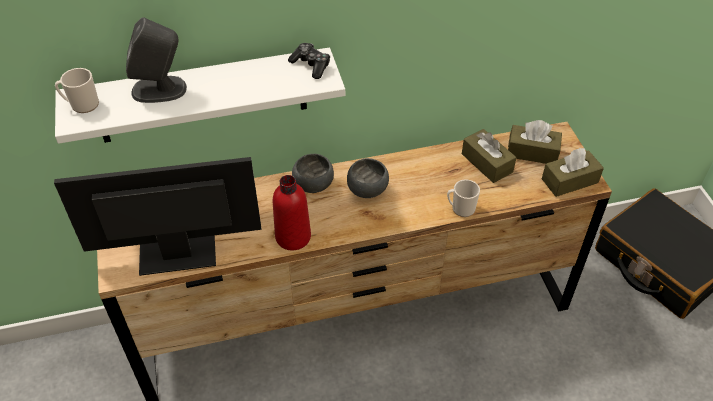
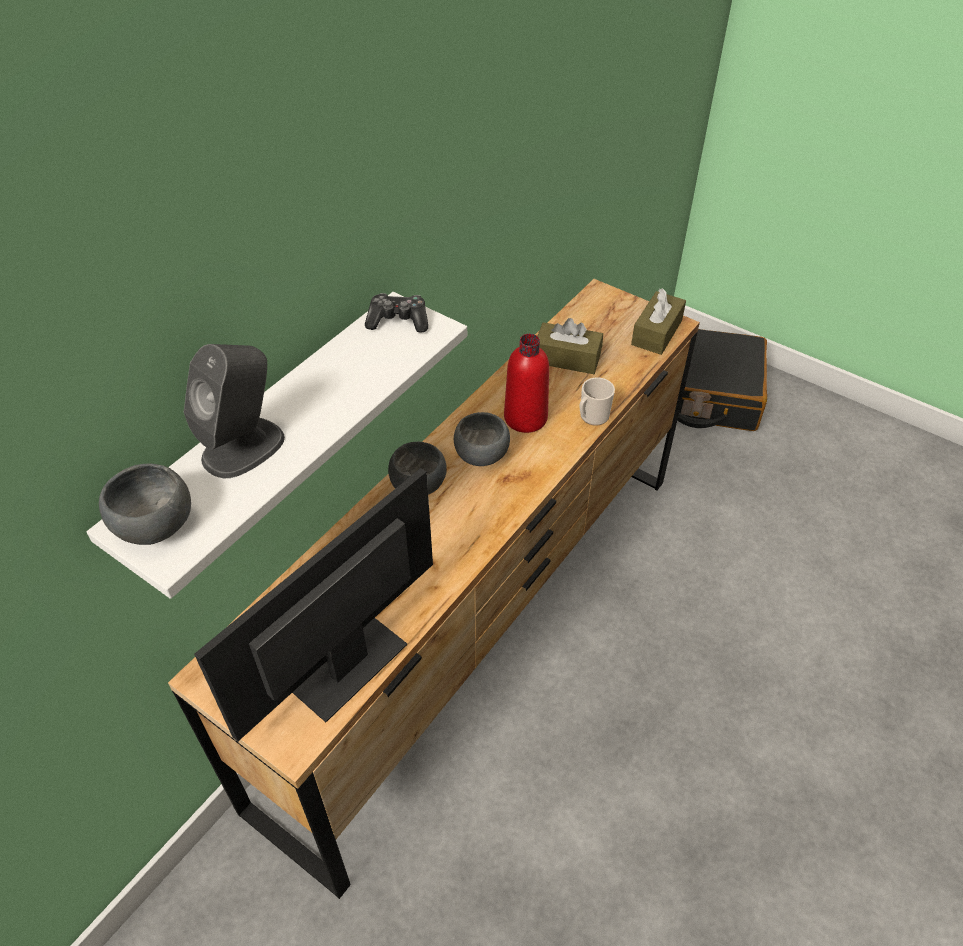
camera: 40 degrees left, 0 degrees up
mug [55,68,99,113] -> grey bowl [99,464,191,545]
red bottle [273,175,311,250] -> red bottle moved to [504,334,549,433]
brown tissue box [508,120,562,164] -> none

